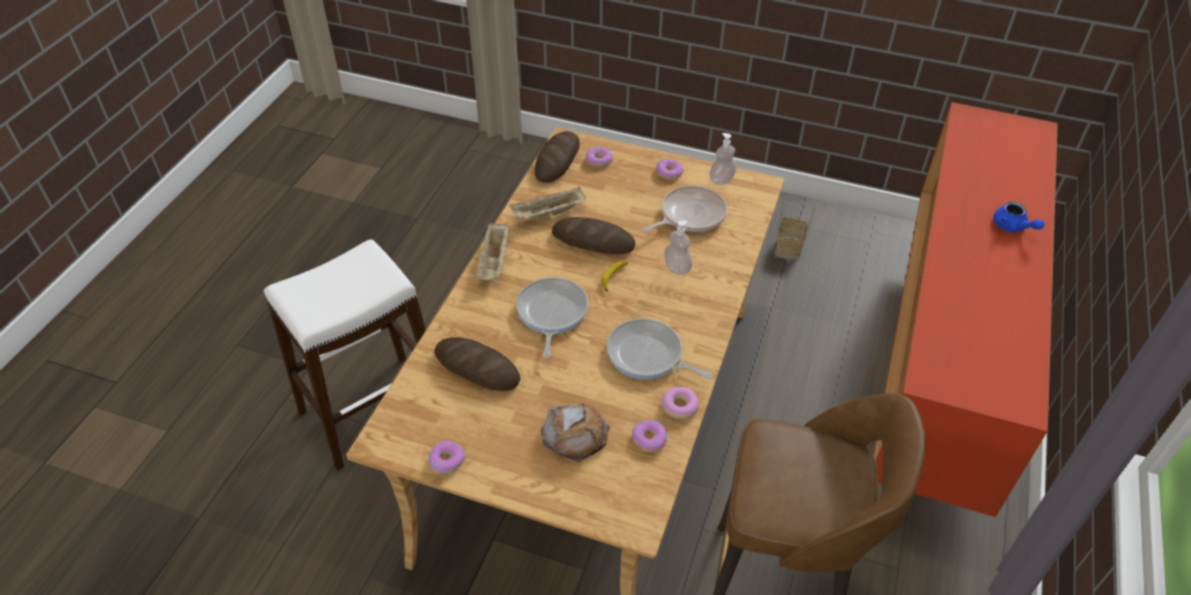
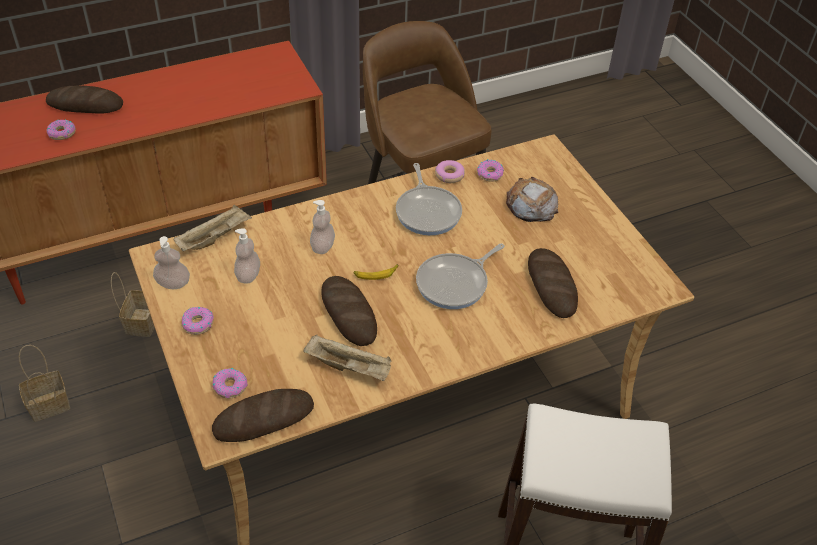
camera: 135 degrees left, 0 degrees up
donut [429,441,465,474] -> donut moved to [46,119,76,140]
beige tray [475,222,509,280] -> beige tray moved to [174,205,252,251]
frying pan [642,186,727,233] -> soap dispenser [234,228,260,284]
blue teapot [993,201,1045,232] -> bread [46,86,123,114]
none -> basket [111,272,155,337]

